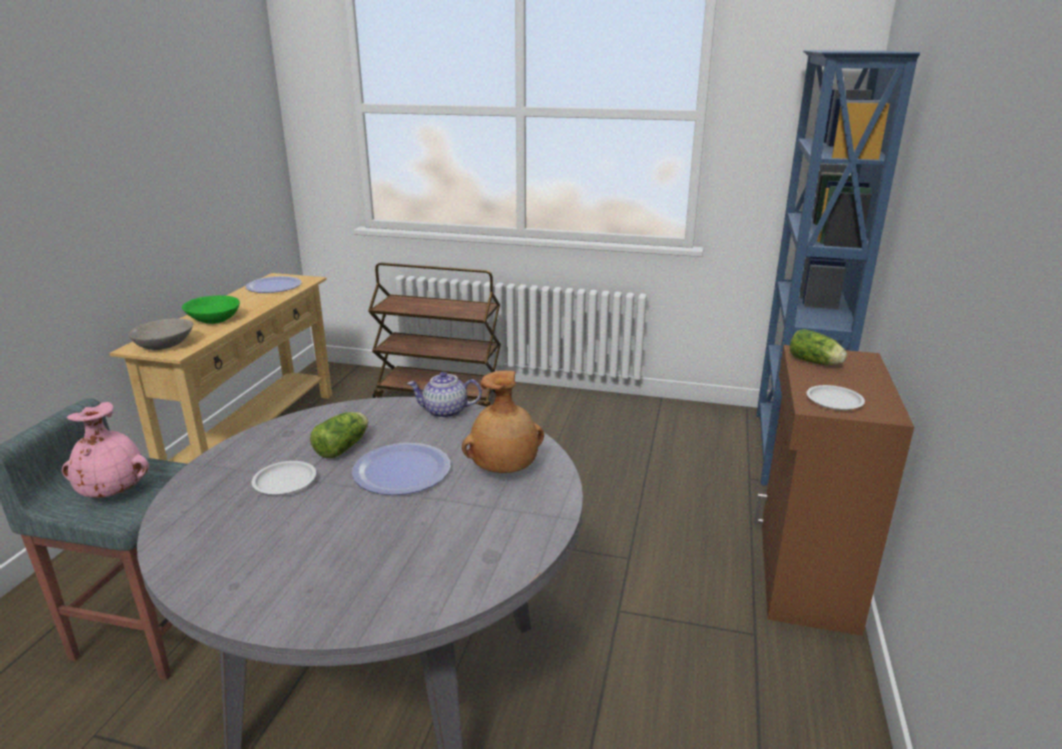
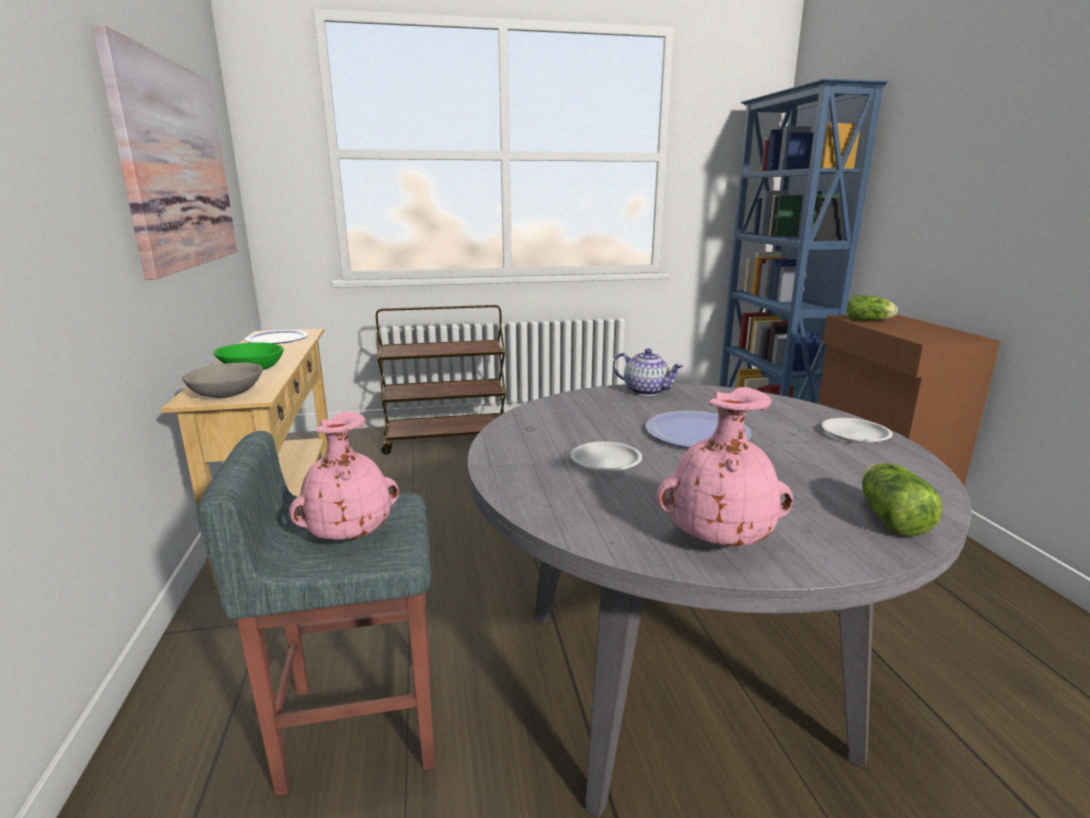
camera: 25 degrees left, 5 degrees down
lettuce [310,412,368,458] -> lettuce moved to [862,463,942,536]
teapot [407,372,482,418] -> teapot turned 120 degrees counterclockwise [613,349,683,396]
brown vase [462,371,544,473] -> none
white plate [807,385,865,410] -> white plate moved to [821,418,893,443]
none -> picture [91,23,237,280]
none -> pink vase [656,387,794,546]

